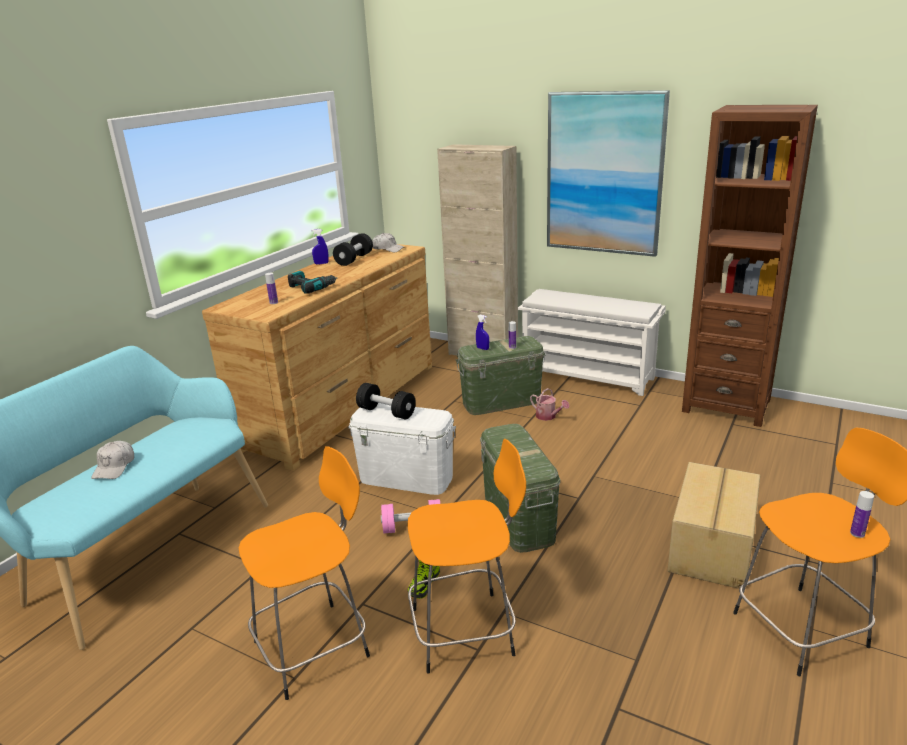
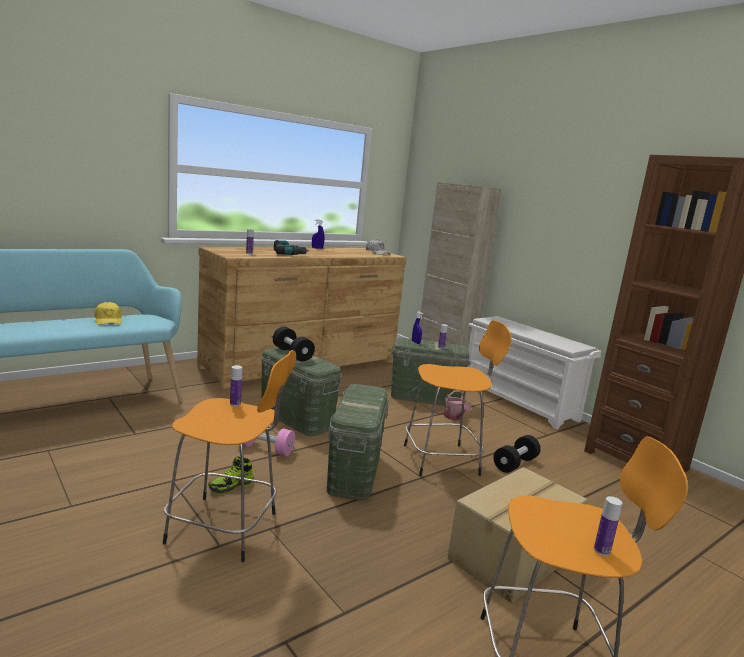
camera: 20 degrees right, 10 degrees down
white cap [91,441,134,479] -> none
orange stool [239,446,370,700] -> orange stool moved to [404,320,512,476]
black dumbbell [333,233,373,266] -> black dumbbell moved to [493,435,541,473]
white storage box [348,403,456,495] -> green storage box [261,347,342,436]
picture [547,90,670,257] -> none
none -> yellow cap [94,302,122,325]
none -> bottle [230,365,242,406]

